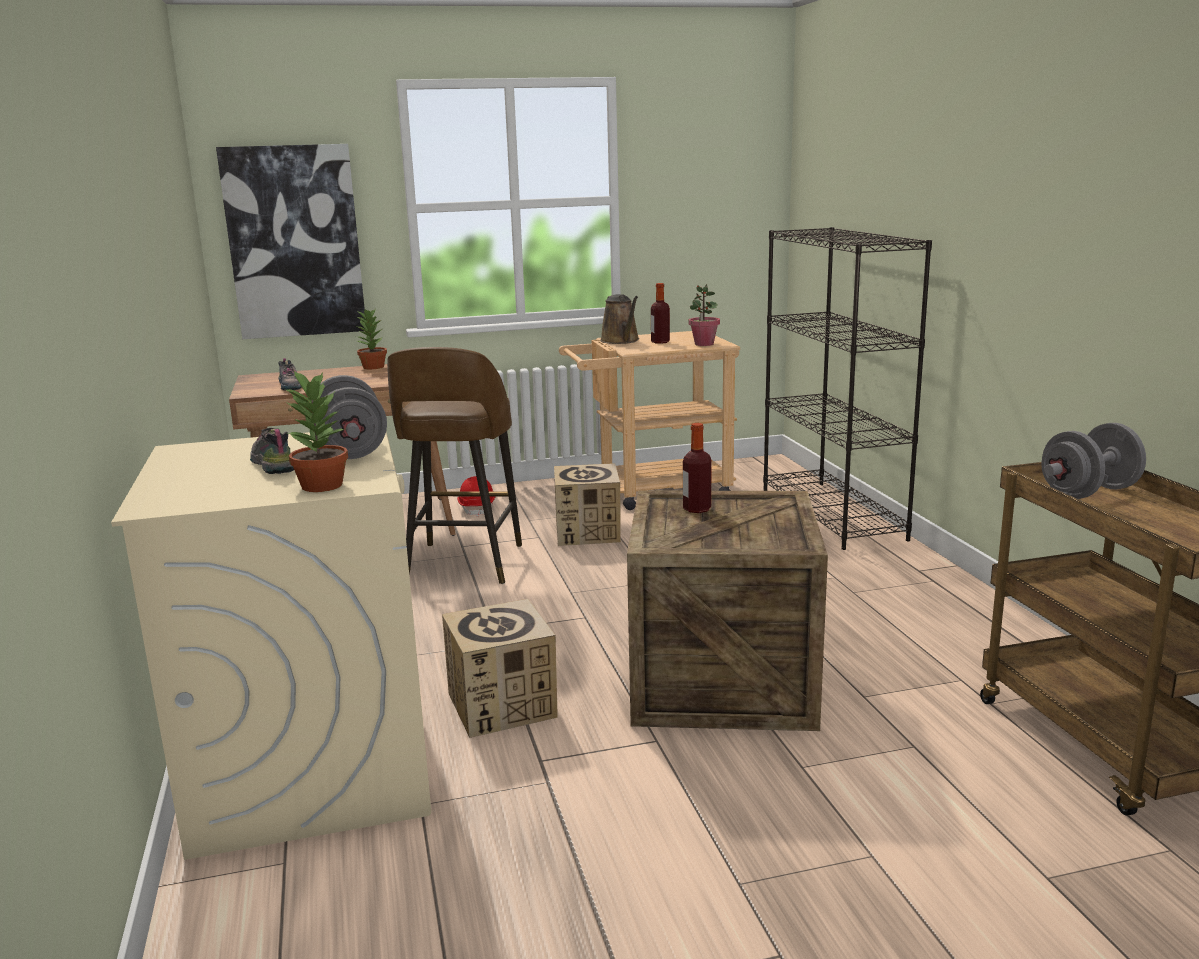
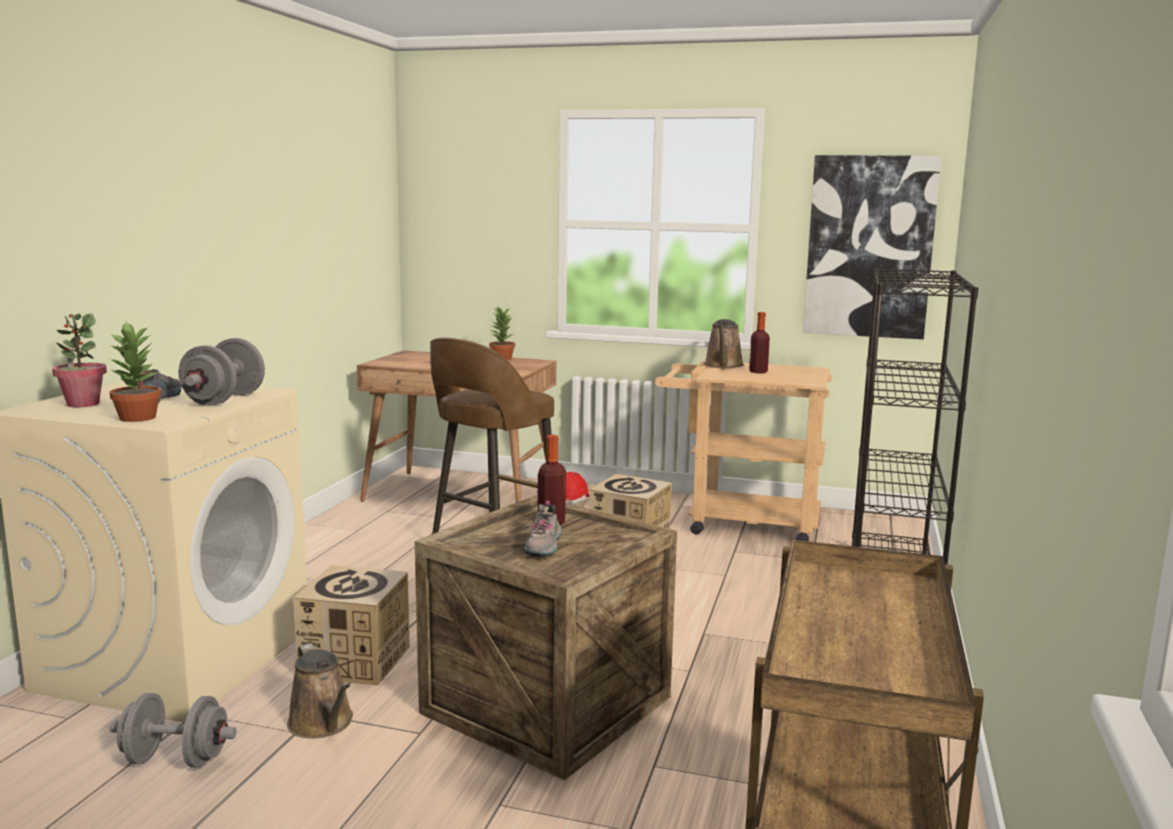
camera: 30 degrees right, 5 degrees down
picture [216,144,365,339] -> picture moved to [803,155,941,339]
shoe [278,358,302,390] -> shoe moved to [524,501,562,557]
potted plant [689,284,720,346] -> potted plant moved to [52,314,107,407]
grey dumbbell [1041,423,1146,499] -> grey dumbbell moved to [110,693,237,768]
none -> brown watering can [287,643,353,739]

